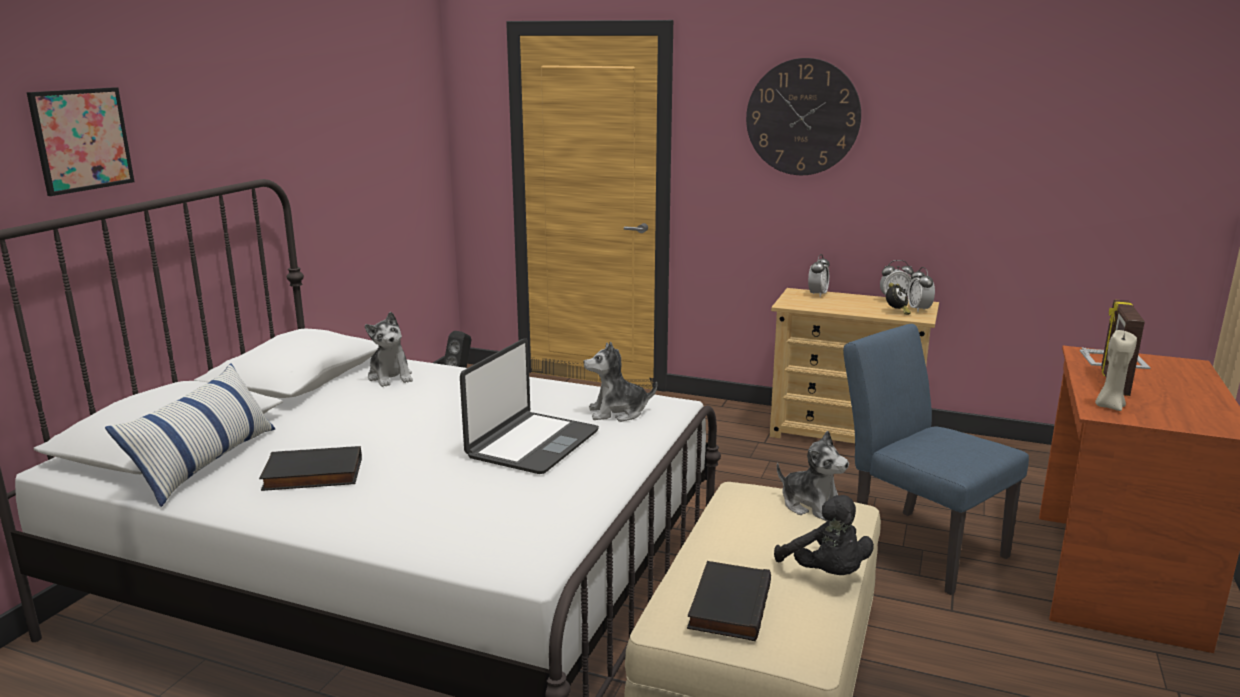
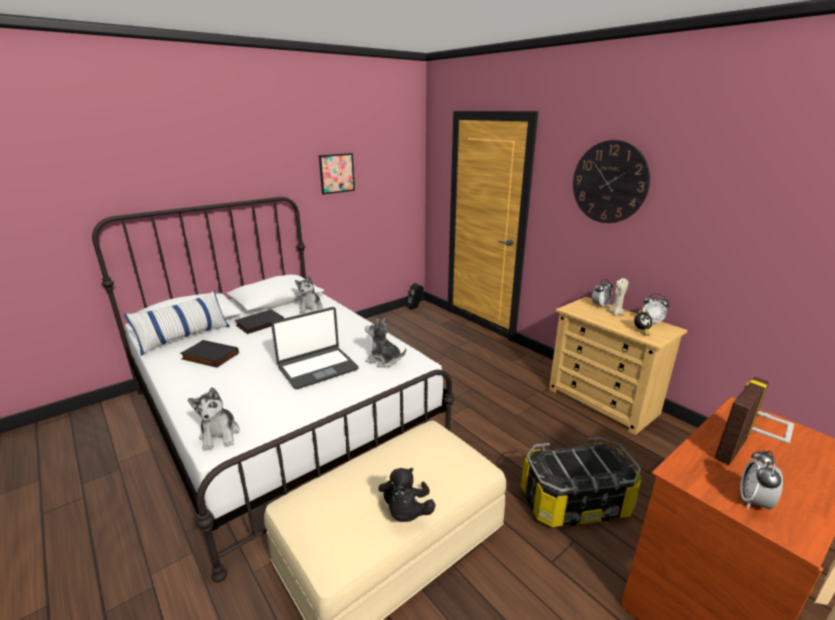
camera: 30 degrees right, 5 degrees up
picture [27,87,134,196] -> picture moved to [319,153,355,194]
black book [687,561,771,641] -> black book moved to [235,309,284,334]
plush toy [777,431,849,521] -> plush toy moved to [188,387,240,451]
blue chair [843,324,1029,595] -> storage box [521,437,642,527]
alarm clock [908,267,935,312] -> alarm clock moved to [740,450,783,509]
beige candle [1095,330,1137,411] -> beige candle moved to [609,278,629,315]

